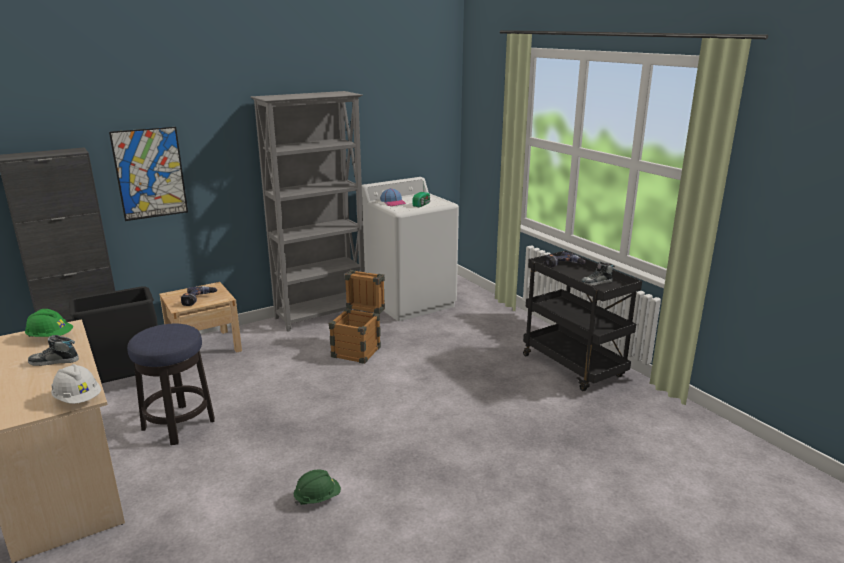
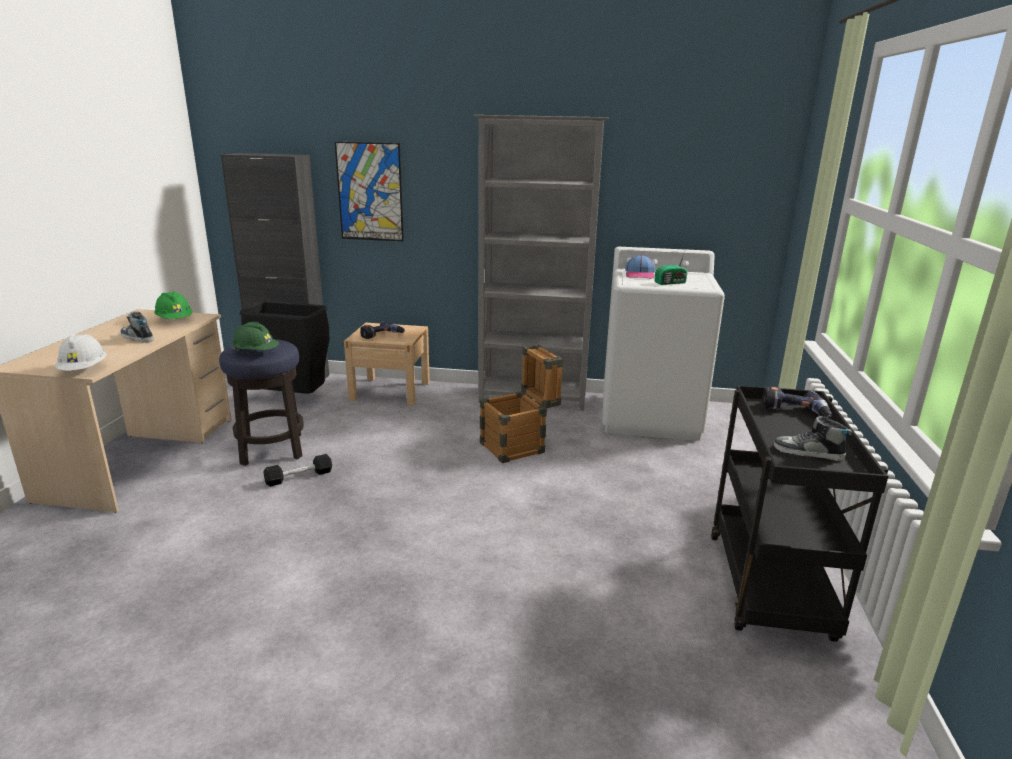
camera: 40 degrees right, 0 degrees up
green hard hat [294,470,341,506] -> green hard hat moved to [232,322,279,351]
none -> black dumbbell [264,454,332,486]

